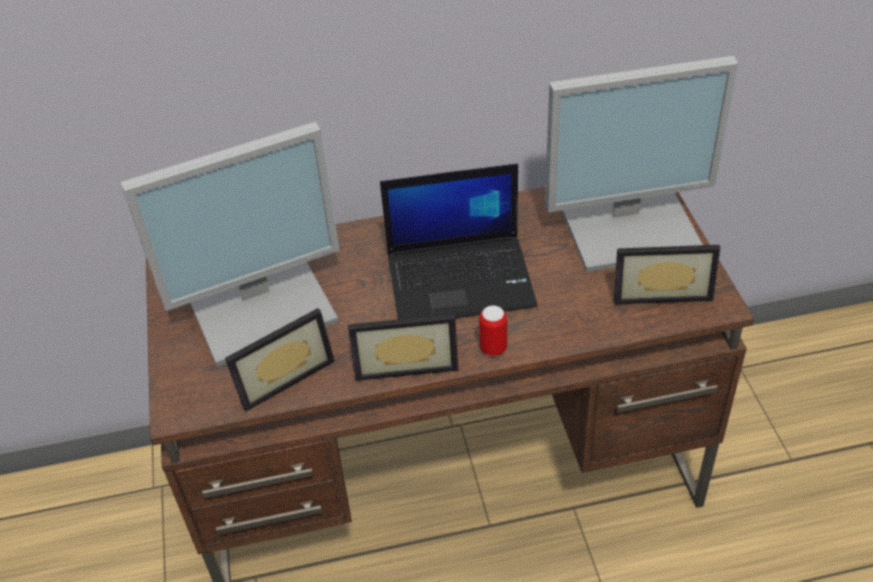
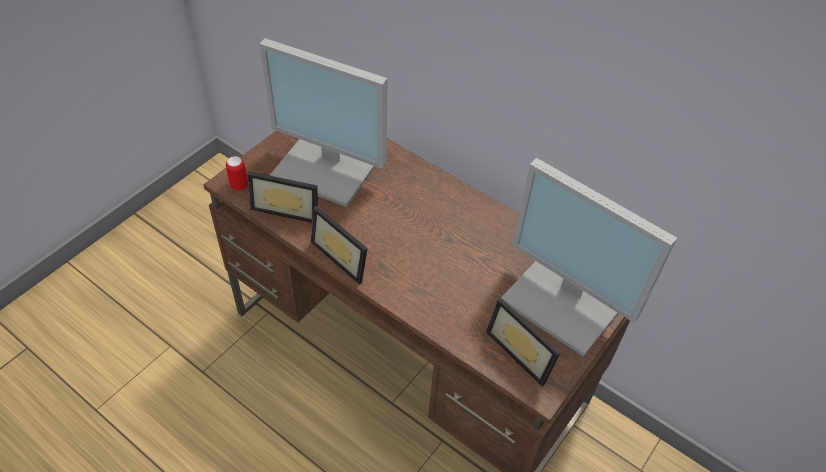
camera: 45 degrees right, 5 degrees up
laptop [380,163,537,319] -> none
can [479,305,507,356] -> can moved to [226,156,248,191]

